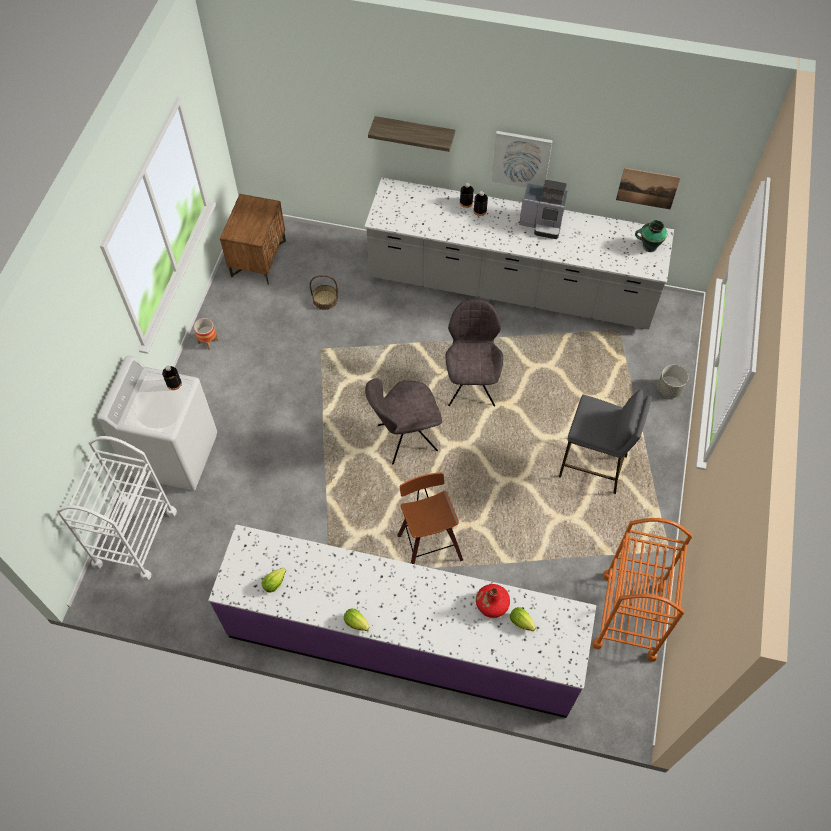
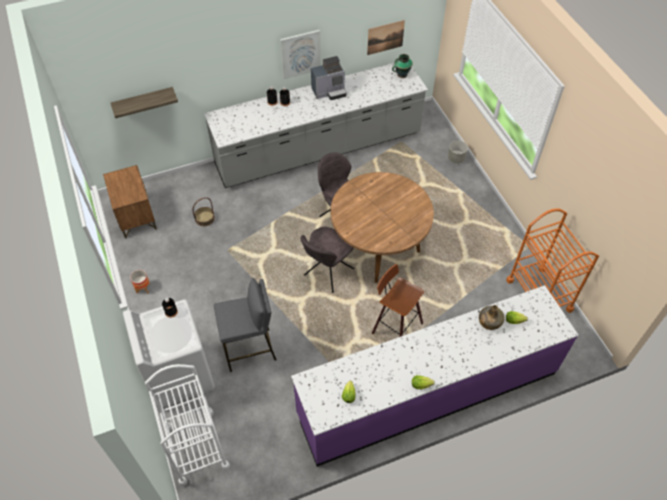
camera: 35 degrees left, 5 degrees down
shelf [368,116,455,152] -> shelf moved to [111,87,178,118]
red bottle [476,584,510,618] -> green bottle [479,305,505,330]
grey stool [559,389,652,494] -> grey stool moved to [214,278,276,372]
none -> brown dining table [331,172,434,283]

